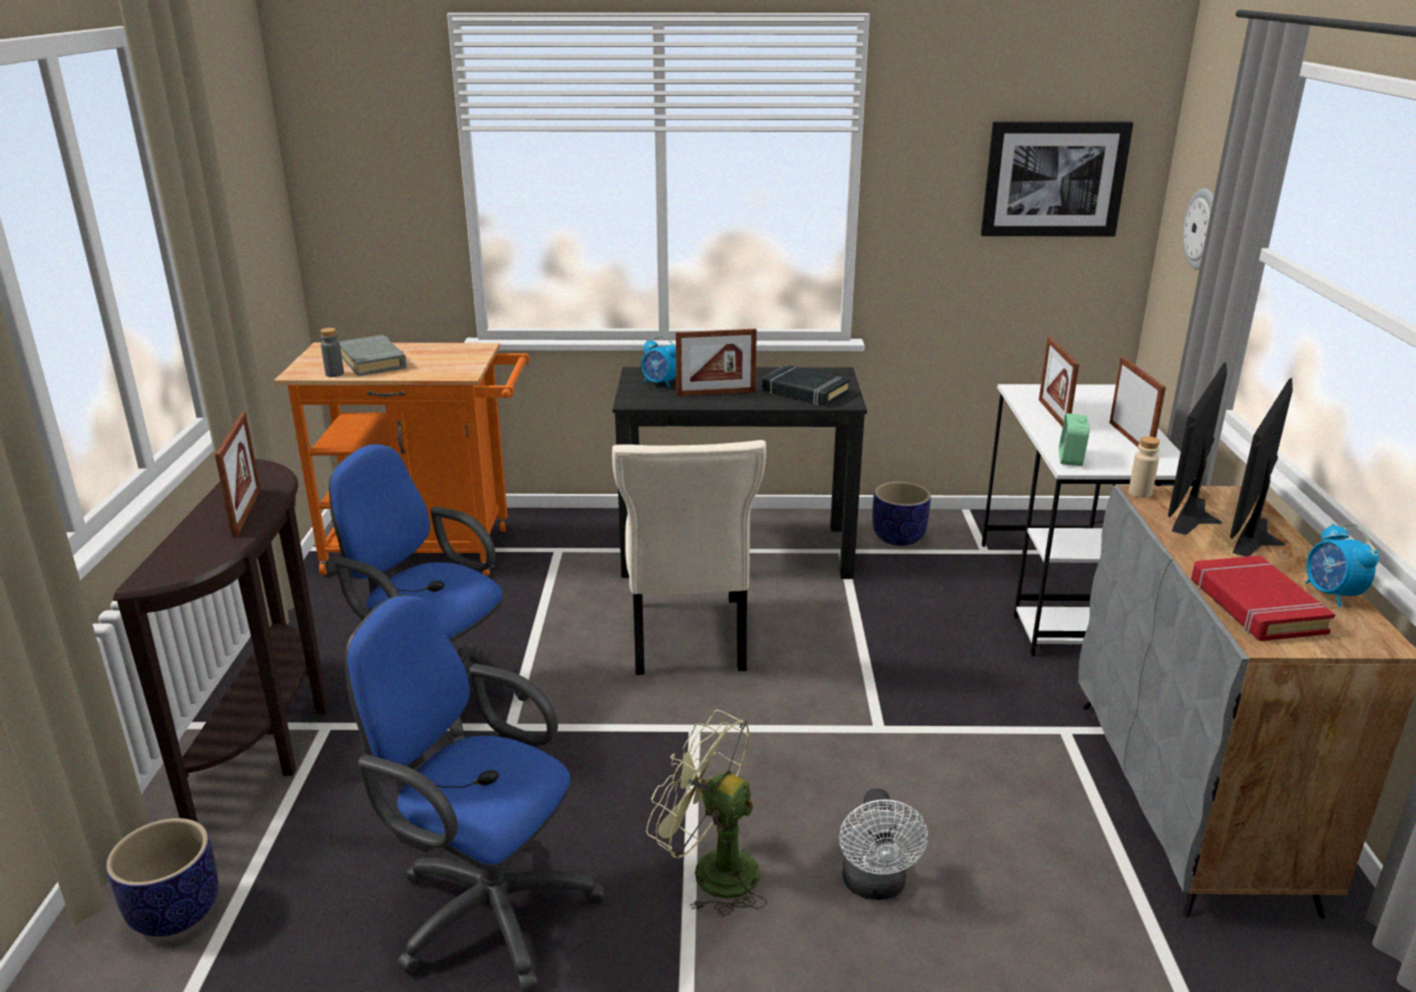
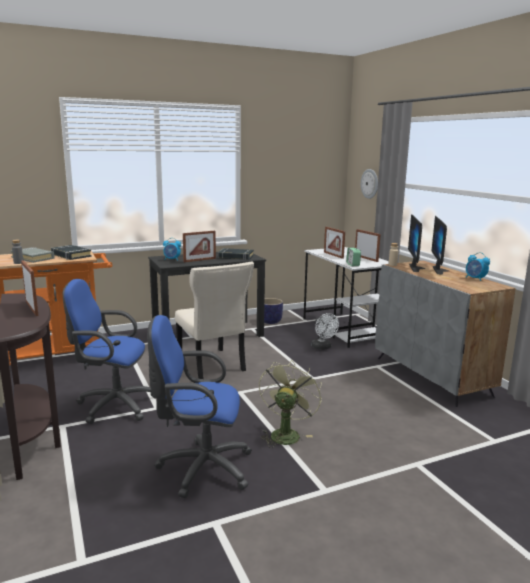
camera: 25 degrees left, 10 degrees down
planter [106,818,219,937] -> none
green fan [646,710,767,917] -> green fan turned 105 degrees clockwise [259,362,322,448]
white fan [839,788,928,900] -> white fan moved to [311,313,339,350]
picture [981,121,1133,236] -> none
red book [1191,555,1335,641] -> none
none -> black book [51,245,91,260]

